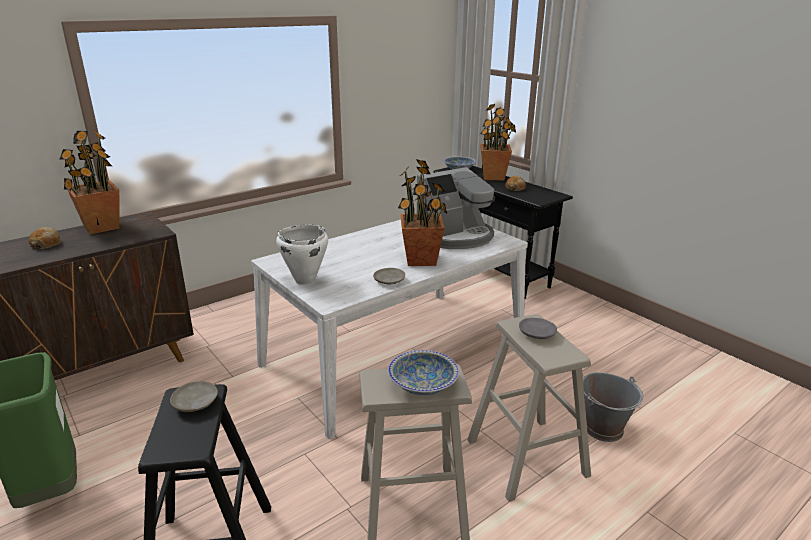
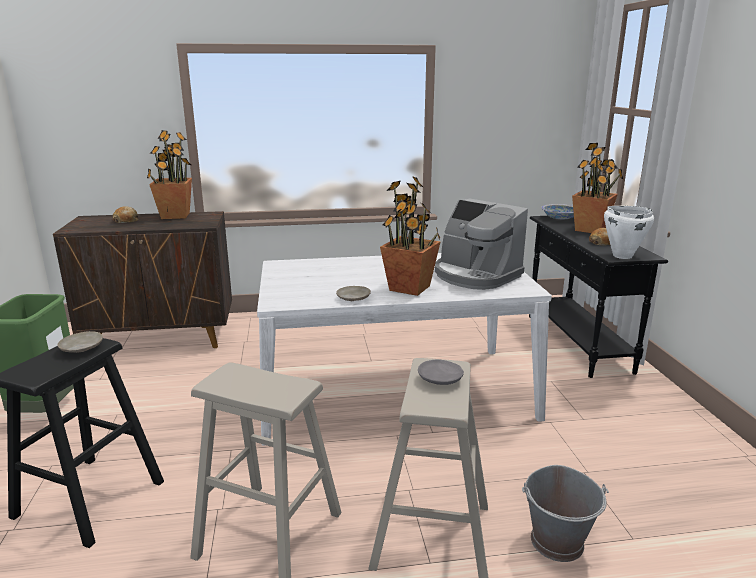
camera: 30 degrees right, 5 degrees down
white cooking pot [276,225,328,285] -> white cooking pot moved to [604,206,654,259]
bowl [388,350,459,395] -> none
coffee machine [417,167,495,249] -> coffee machine turned 45 degrees clockwise [435,198,528,290]

